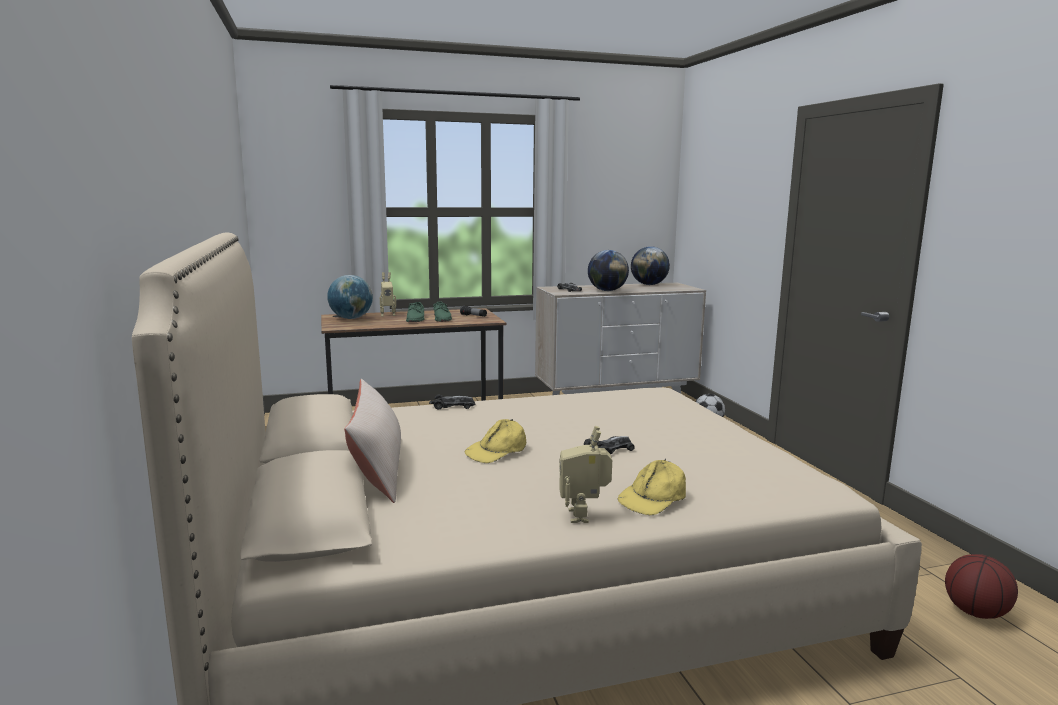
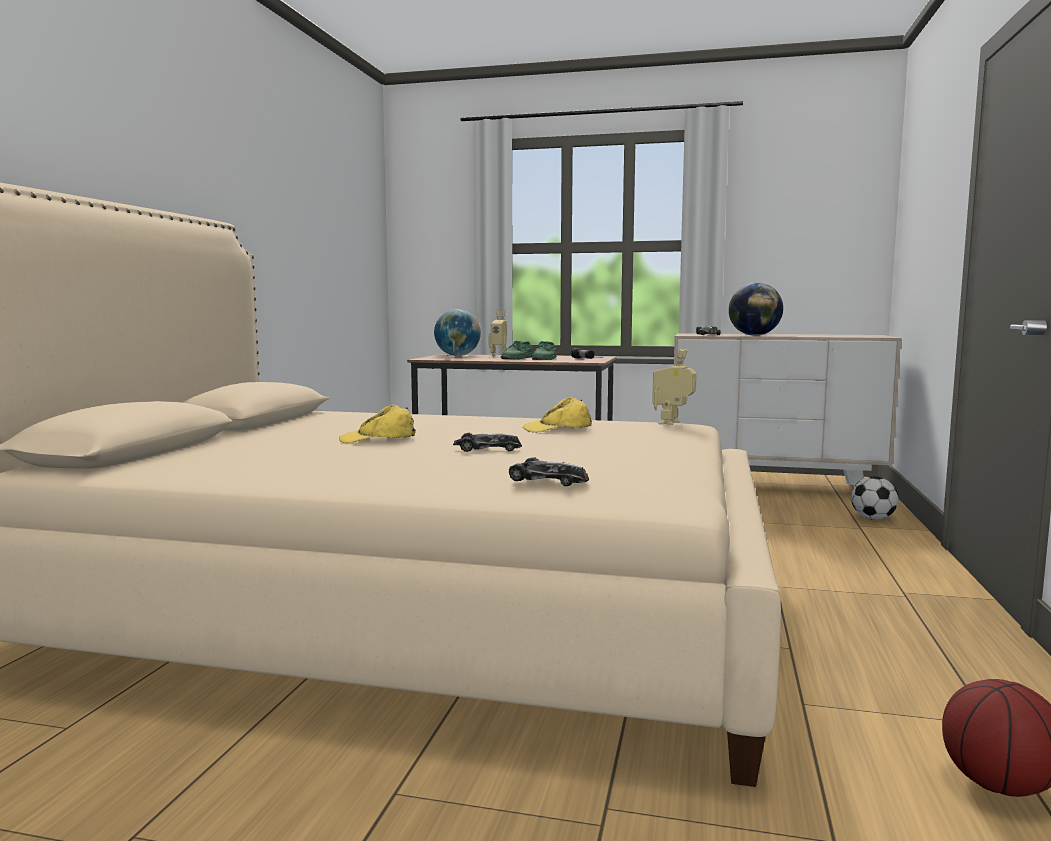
camera: 30 degrees right, 5 degrees down
beige pillow [344,379,401,503] -> none
toy car [429,394,475,410] -> toy car moved to [509,457,589,486]
toy robot [559,426,612,523] -> toy robot moved to [652,349,697,425]
yellow cap [618,459,686,515] -> yellow cap moved to [523,397,592,433]
globe [631,246,670,285] -> none

